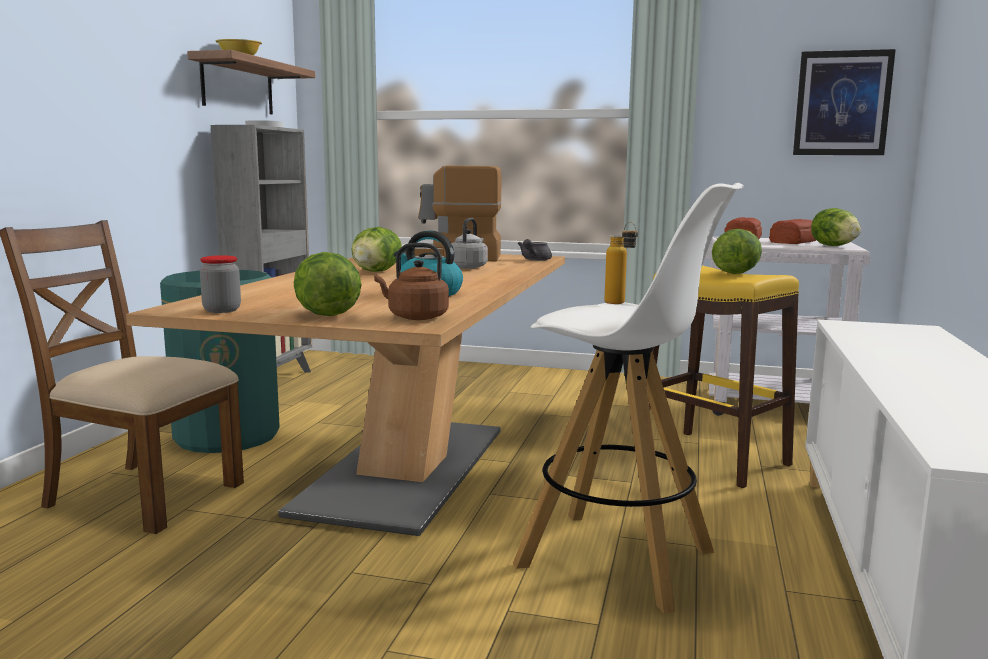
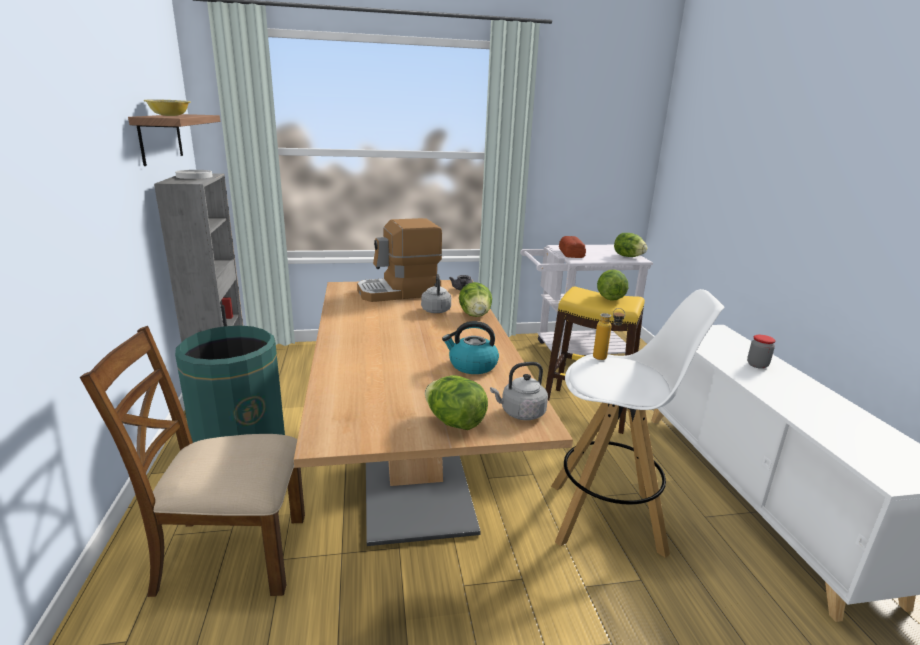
camera: 25 degrees left, 10 degrees up
jar [200,255,241,313] -> jar moved to [747,335,776,369]
lettuce [352,227,402,272] -> lettuce moved to [459,282,492,317]
brown kettle [374,243,449,320] -> grey kettle [490,362,548,420]
bread [769,219,816,244] -> none
picture [793,49,896,155] -> none

